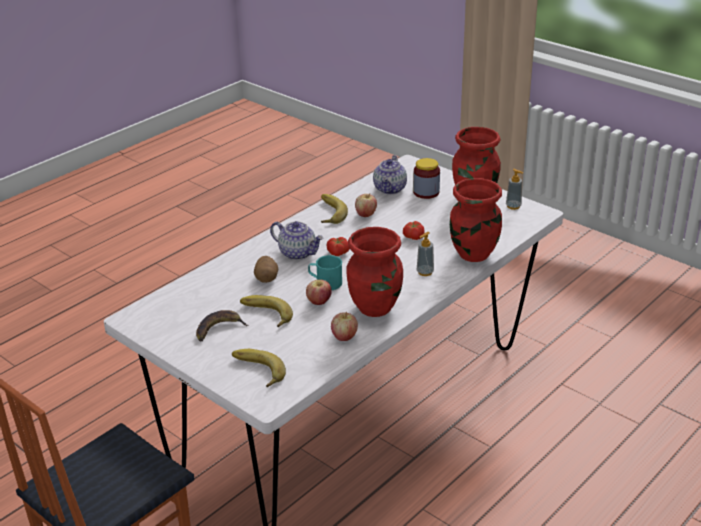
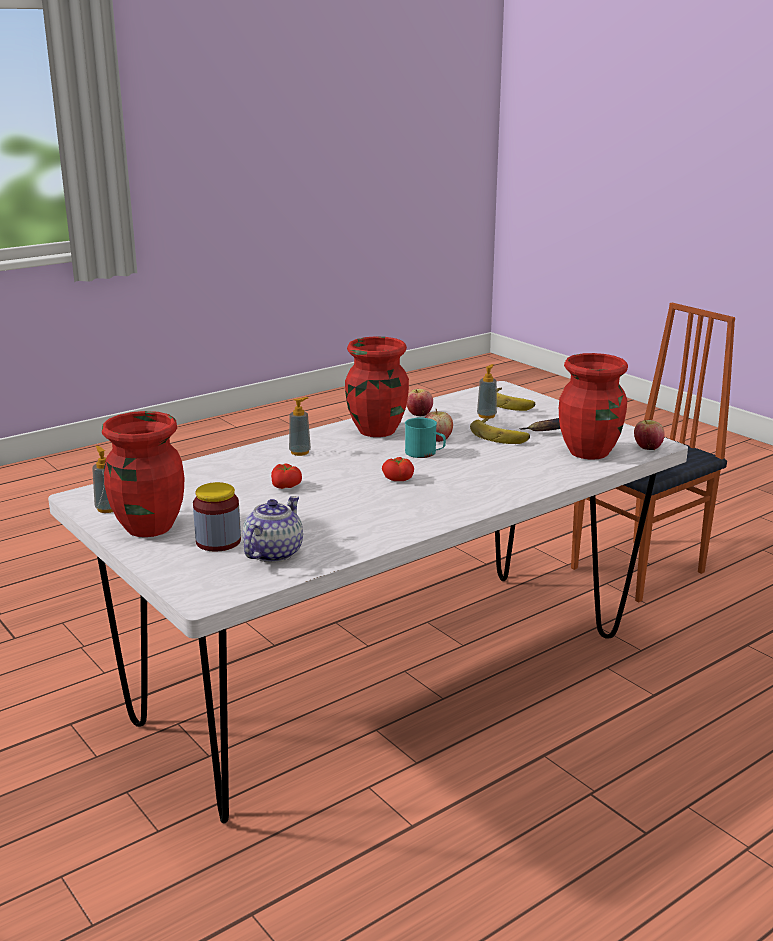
camera: 170 degrees left, 10 degrees down
potato [254,256,278,283] -> none
teapot [270,221,323,260] -> none
banana [321,194,348,224] -> none
apple [355,193,377,217] -> apple moved to [634,420,665,450]
red vase [450,178,502,262] -> red vase moved to [559,353,628,460]
none -> soap dispenser [477,364,497,419]

